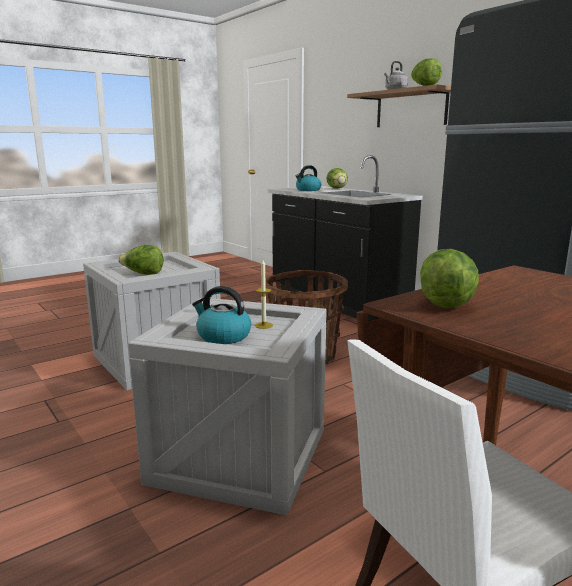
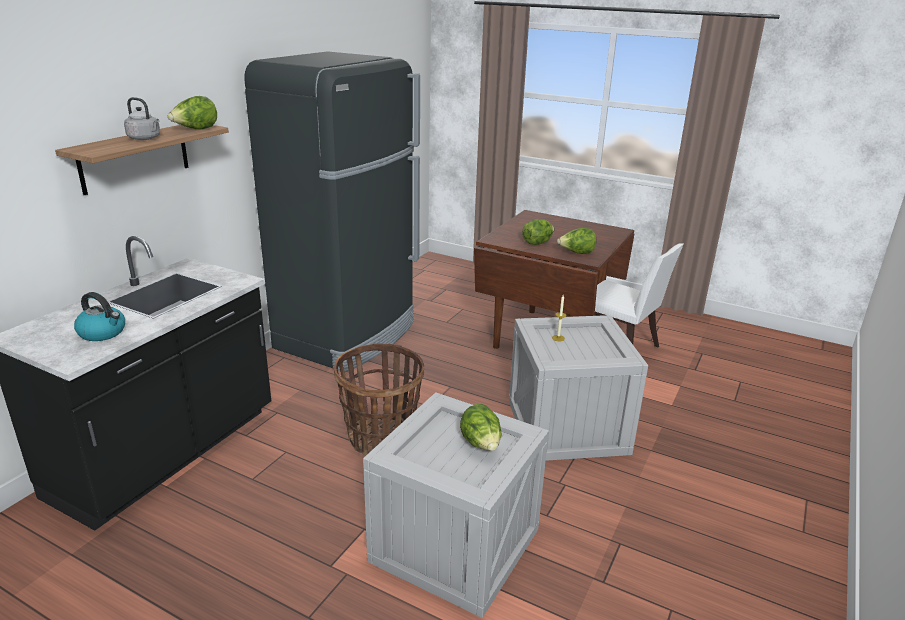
camera: 115 degrees left, 10 degrees up
kettle [192,286,251,344] -> none
lettuce [326,168,348,189] -> lettuce moved to [522,219,554,245]

